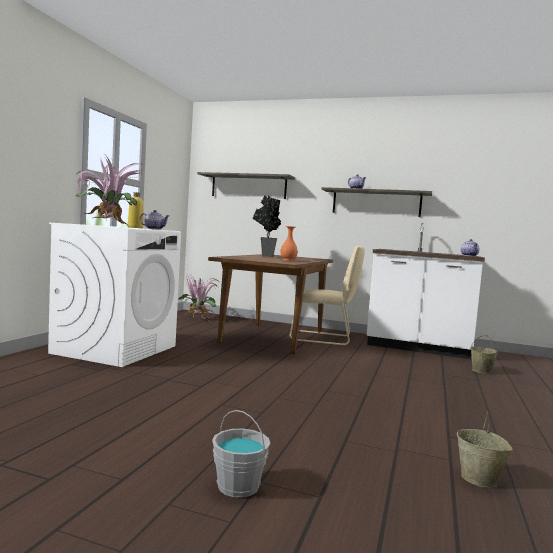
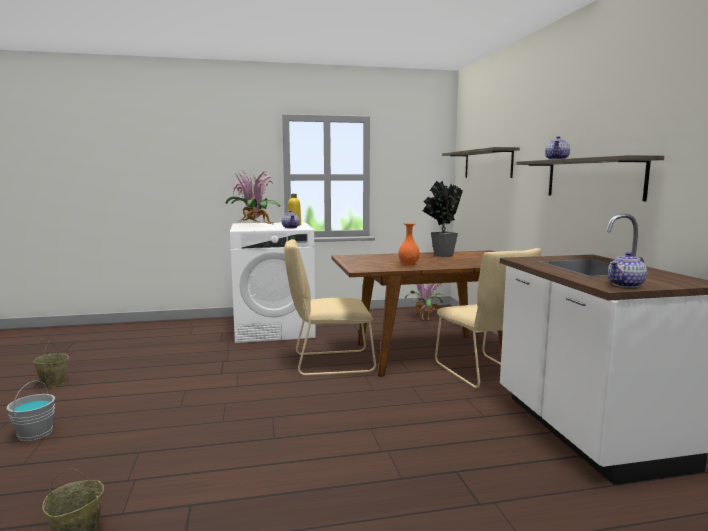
camera: 60 degrees right, 5 degrees up
beige bucket [471,335,498,374] -> beige bucket moved to [33,341,69,387]
none -> beige chair [284,239,376,376]

